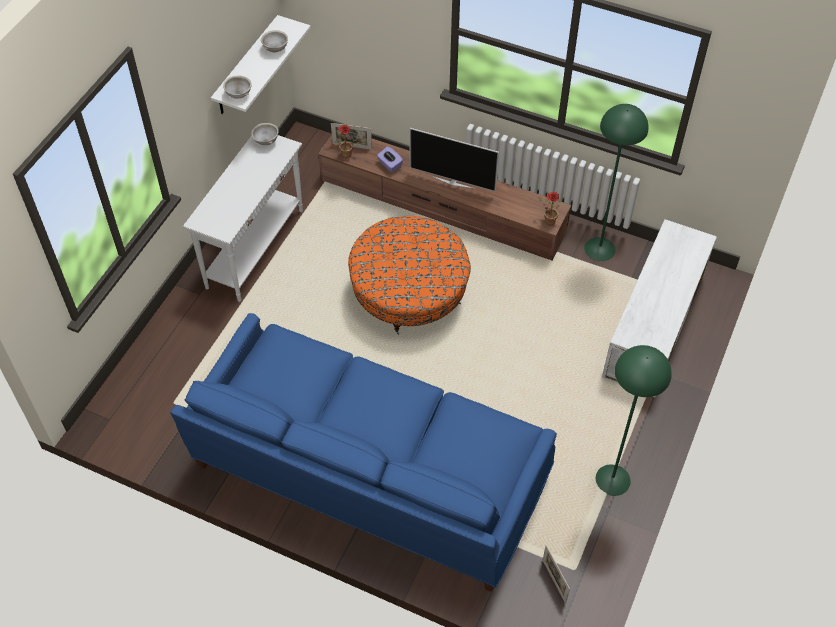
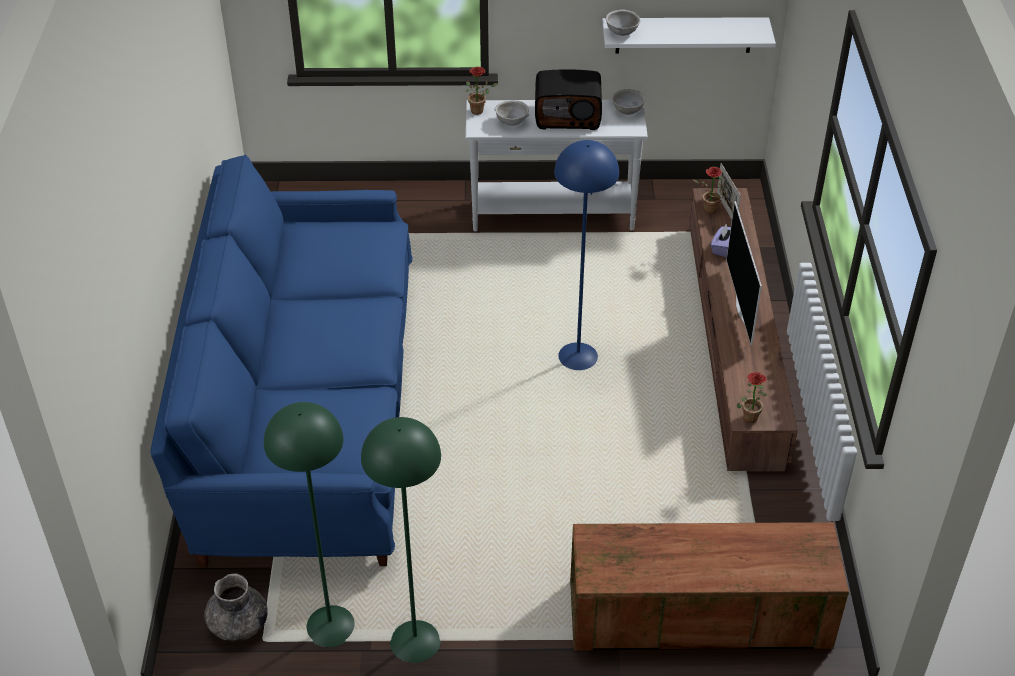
camera: 65 degrees right, 10 degrees down
grey bowl [261,30,288,52] -> grey bowl moved to [494,100,530,126]
orange ottoman [348,216,471,335] -> blue floor lamp [554,140,619,370]
picture frame [542,545,570,604] -> grey vase [204,574,268,642]
green floor lamp [584,104,649,261] -> green floor lamp moved to [264,402,355,647]
white bench [602,219,717,398] -> brown bench [570,522,849,650]
none -> potted plant [466,67,497,115]
none -> radio [535,69,602,130]

